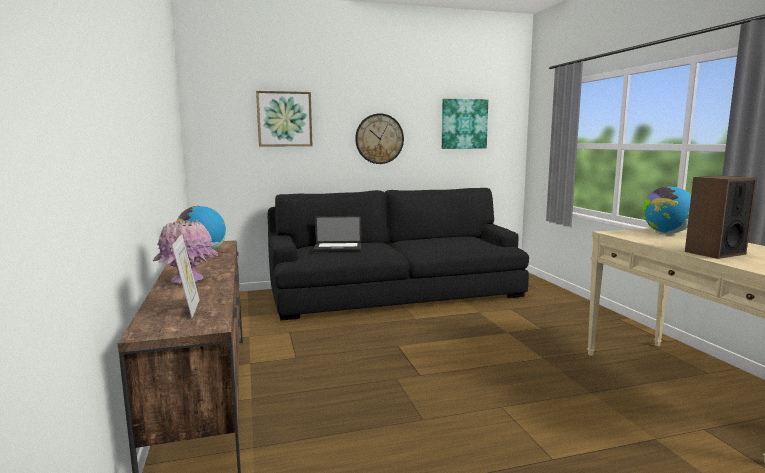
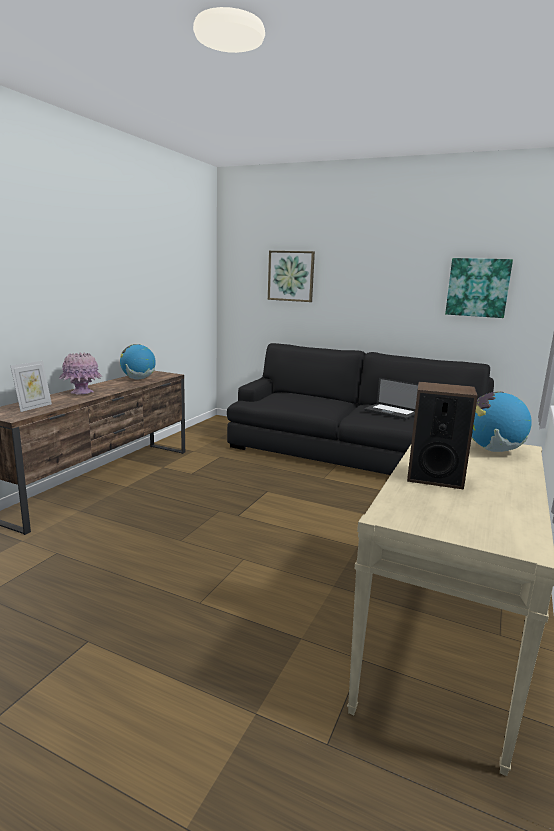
camera: 40 degrees right, 5 degrees up
laptop [313,216,362,252] -> laptop moved to [364,378,418,420]
wall clock [355,113,404,164] -> none

